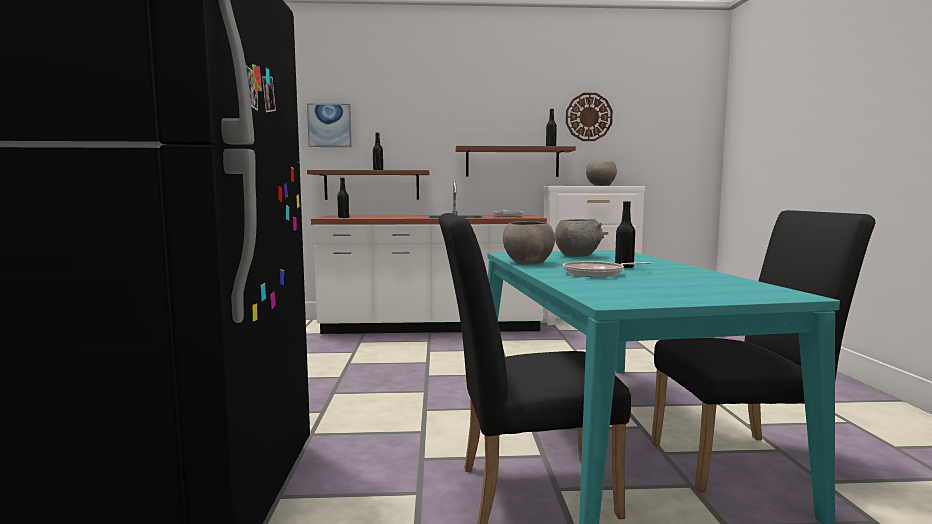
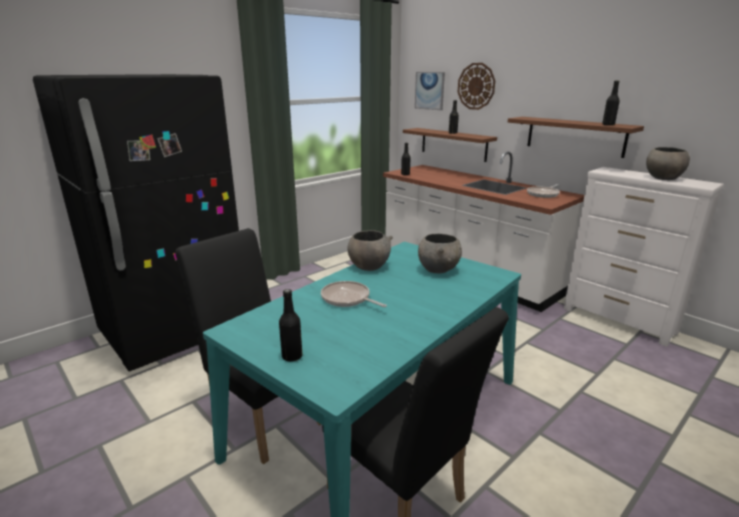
camera: 50 degrees right, 15 degrees up
wall clock [566,93,613,141] -> wall clock moved to [458,63,495,110]
black bottle [615,201,635,268] -> black bottle moved to [279,289,303,362]

